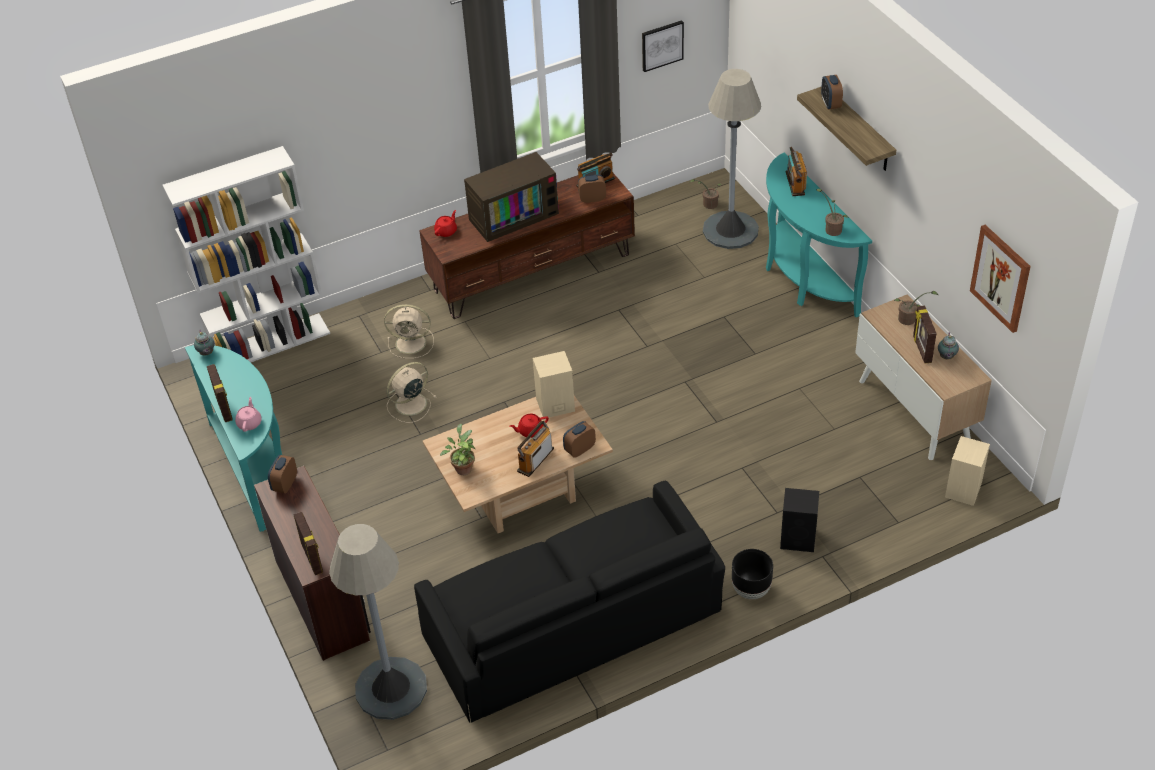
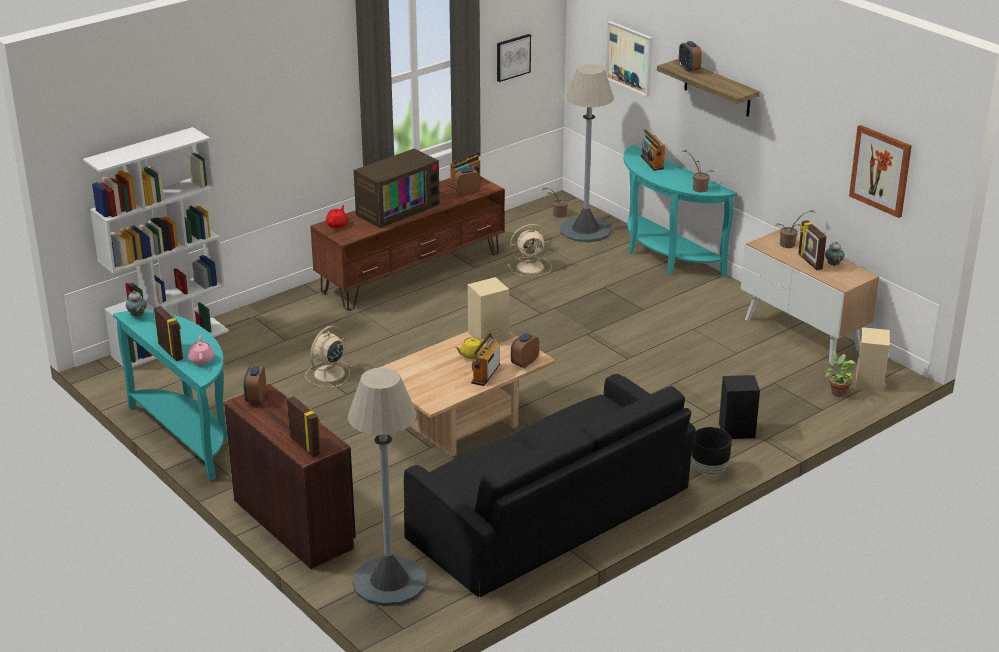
camera: 15 degrees left, 15 degrees down
beige fan [384,304,434,359] -> beige fan moved to [507,224,552,277]
potted plant [440,424,475,475] -> potted plant moved to [825,350,856,397]
red teapot [509,414,549,438] -> yellow teapot [454,337,489,359]
none -> picture [606,21,653,97]

